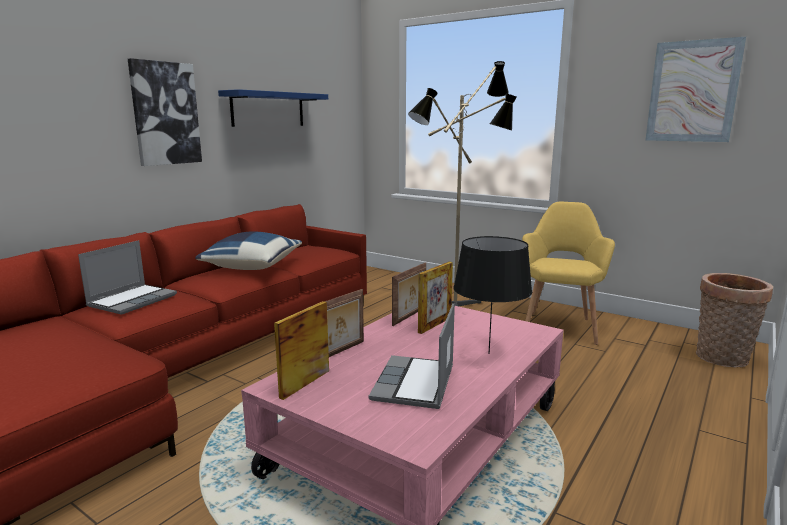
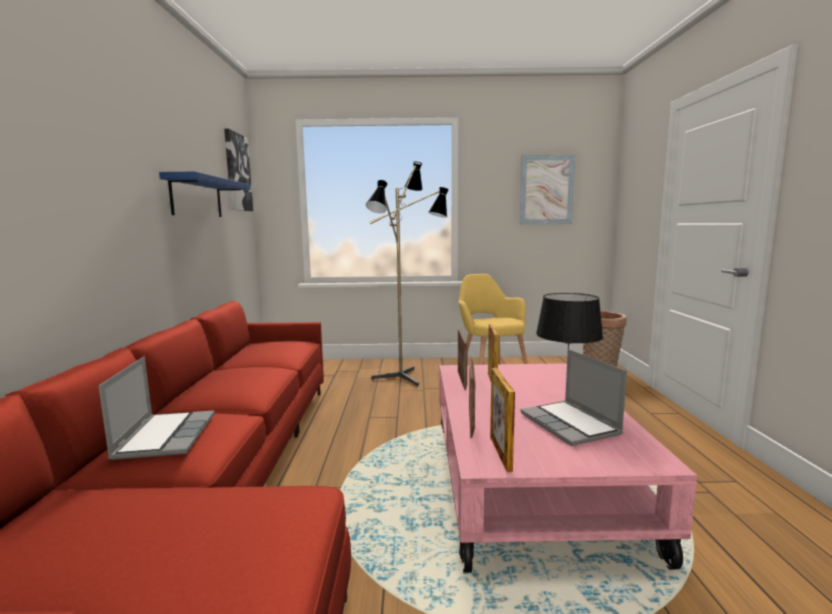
camera: 35 degrees left, 5 degrees down
picture [128,58,202,166] -> picture moved to [224,129,253,211]
blue pillow [195,231,302,270] -> none

